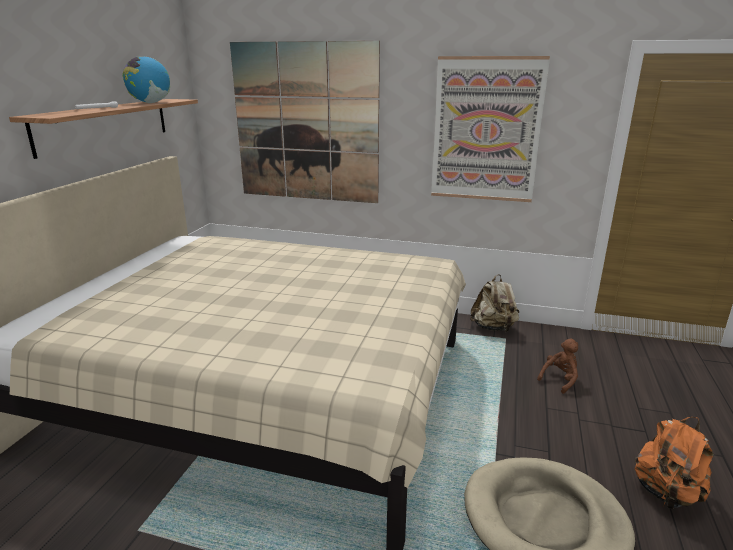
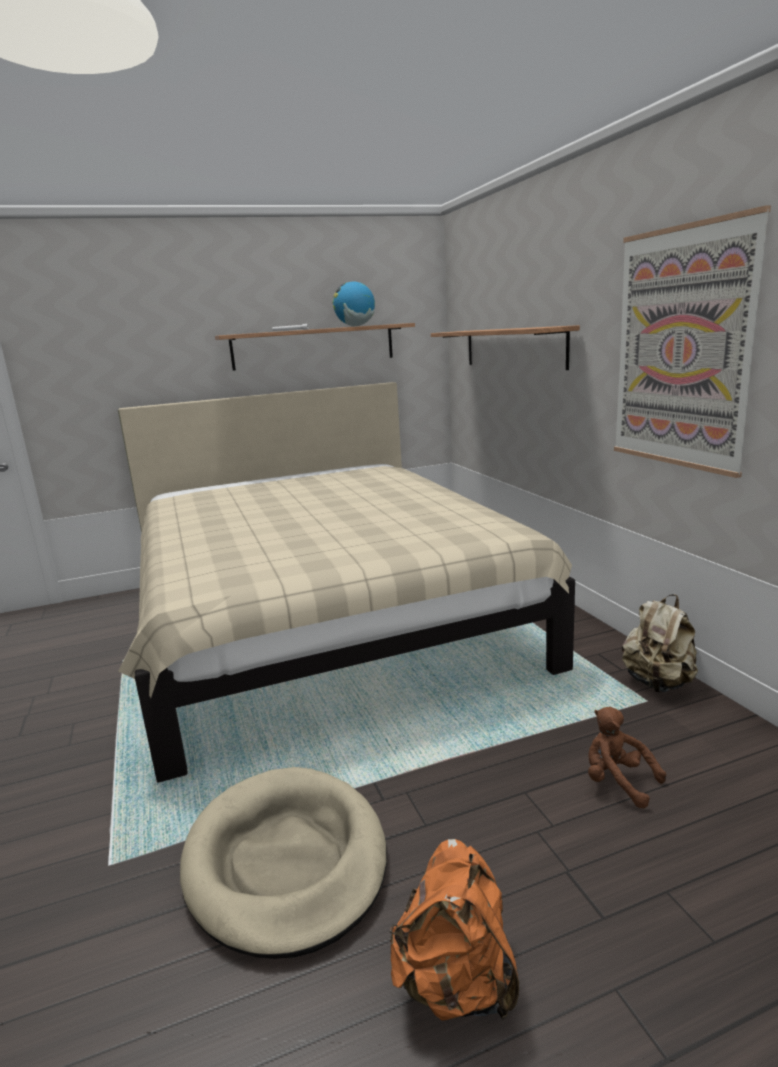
camera: 55 degrees right, 5 degrees down
picture [230,41,380,203] -> shelf [431,325,580,370]
brown plush toy [537,338,578,394] -> brown plush toy turned 150 degrees counterclockwise [588,707,666,808]

